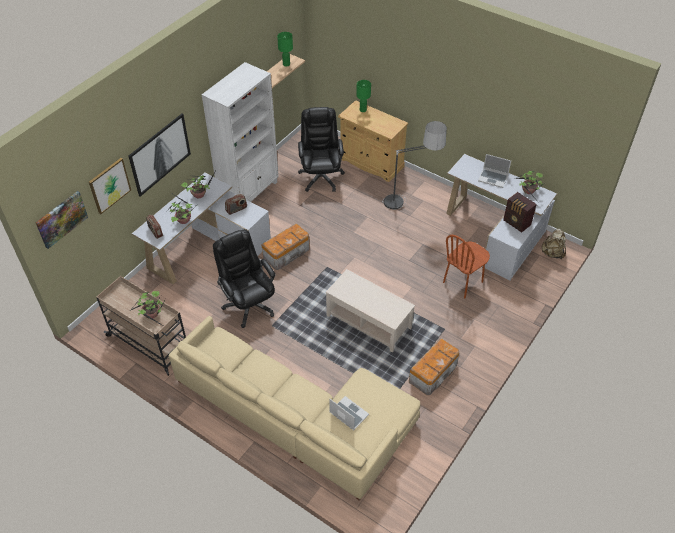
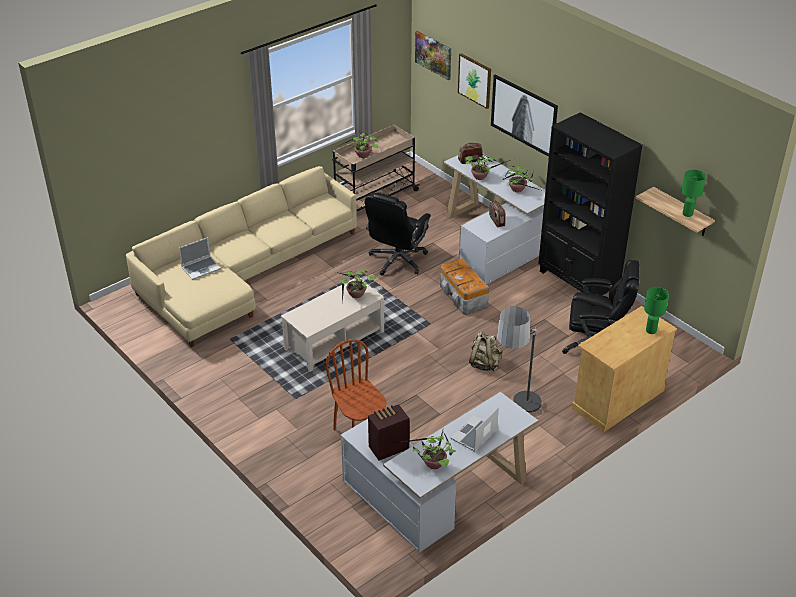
camera: 105 degrees right, 10 degrees down
white bookcase [202,62,279,202] -> black bookcase [538,112,643,295]
black office chair [213,229,275,328] -> black office chair turned 135 degrees clockwise [365,192,431,275]
storage box [409,338,459,395] -> none
beige backpack [542,229,566,259] -> beige backpack moved to [469,331,502,371]
none -> potted plant [336,270,376,302]

